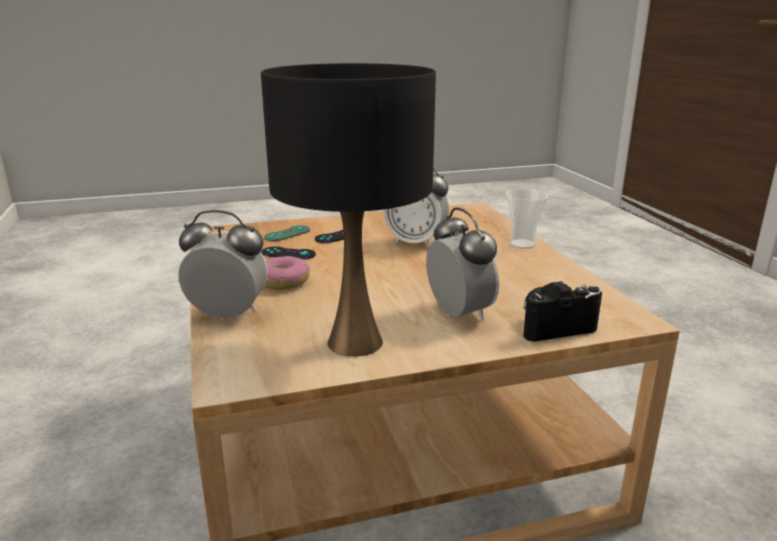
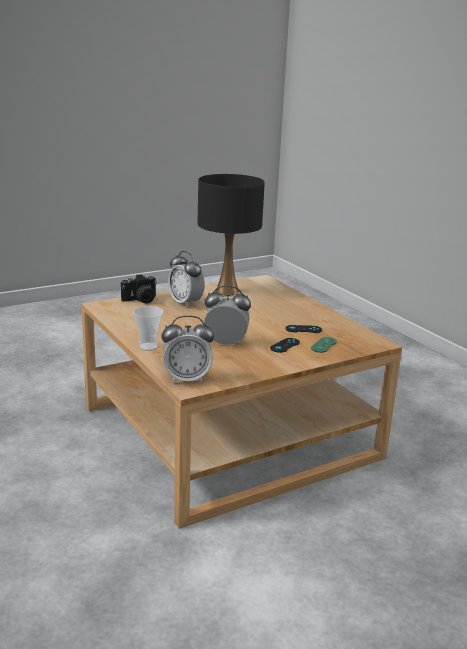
camera: 165 degrees right, 0 degrees up
alarm clock [178,210,267,320] -> alarm clock moved to [161,315,214,383]
donut [264,256,310,290] -> none

